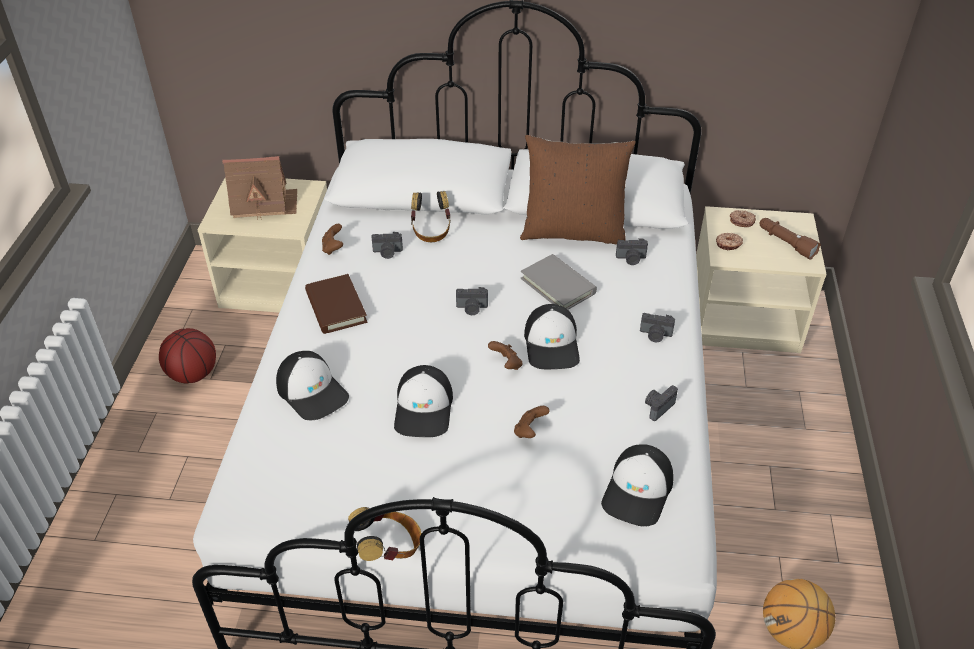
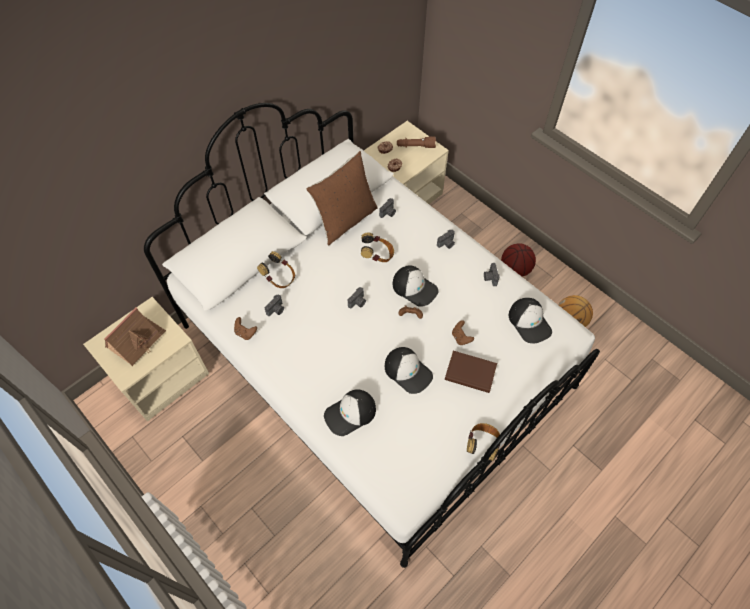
camera: 50 degrees left, 15 degrees up
basketball [159,328,216,384] -> basketball moved to [501,243,536,277]
cap [276,351,349,420] -> cap turned 150 degrees clockwise [324,389,376,436]
brown book [305,274,367,334] -> brown book moved to [445,351,497,393]
grey book [521,254,597,310] -> headphones [361,232,394,262]

